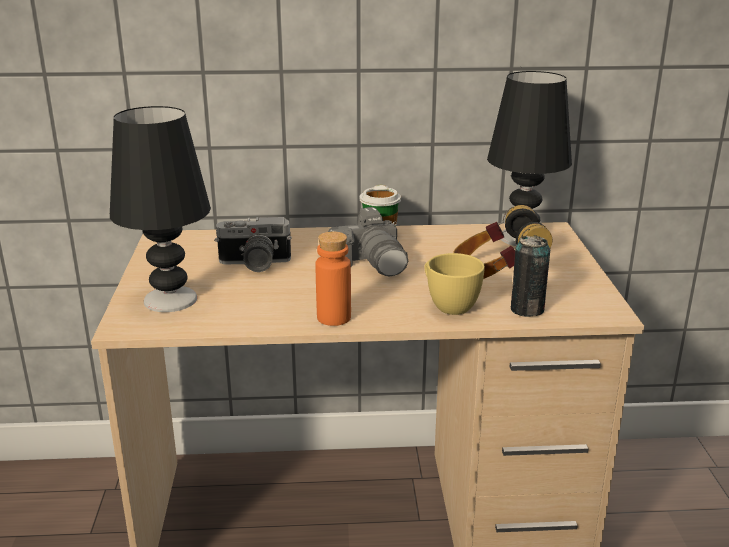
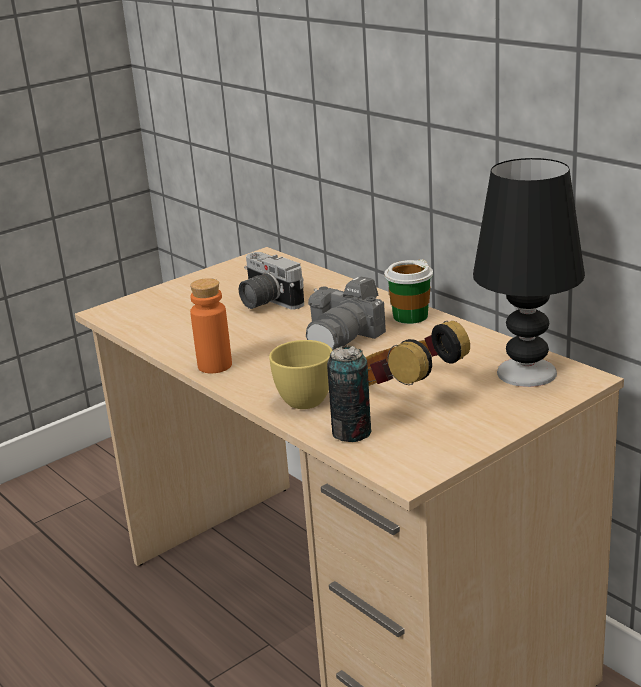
camera: 55 degrees right, 0 degrees up
black table lamp [110,106,211,312] -> none

